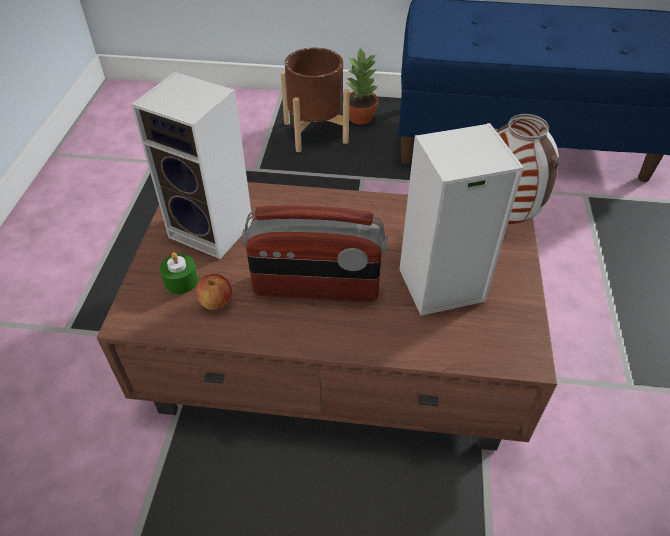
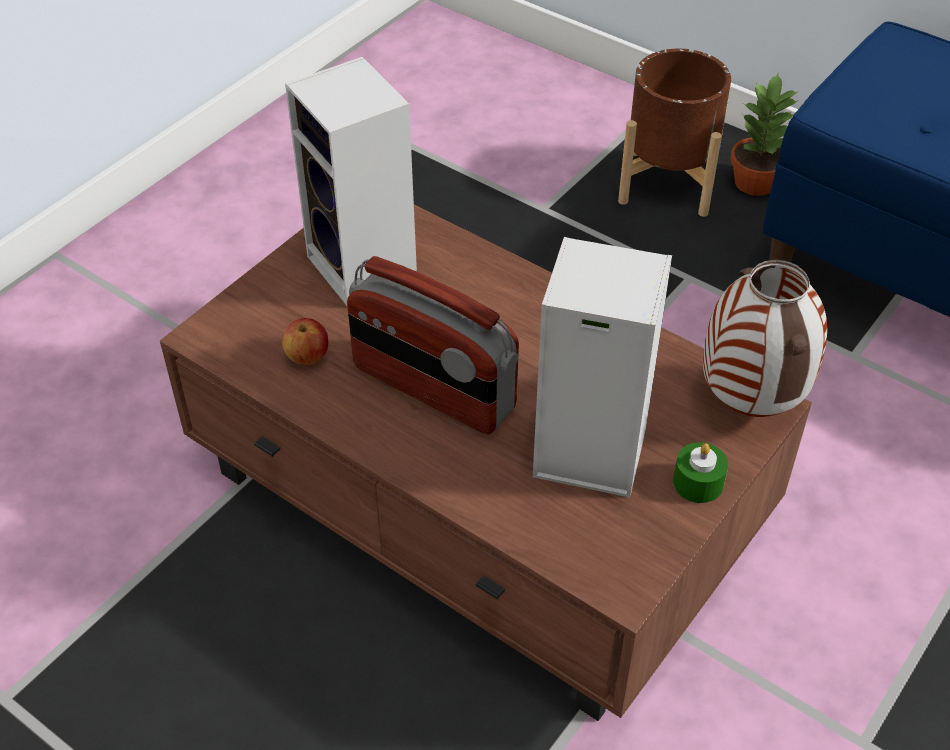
camera: 30 degrees right, 0 degrees up
green candle [159,252,199,294] -> green candle moved to [673,442,728,503]

